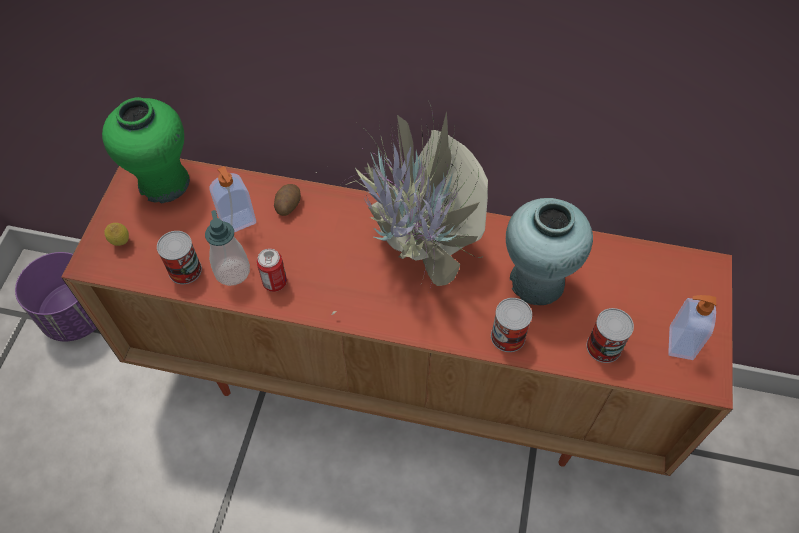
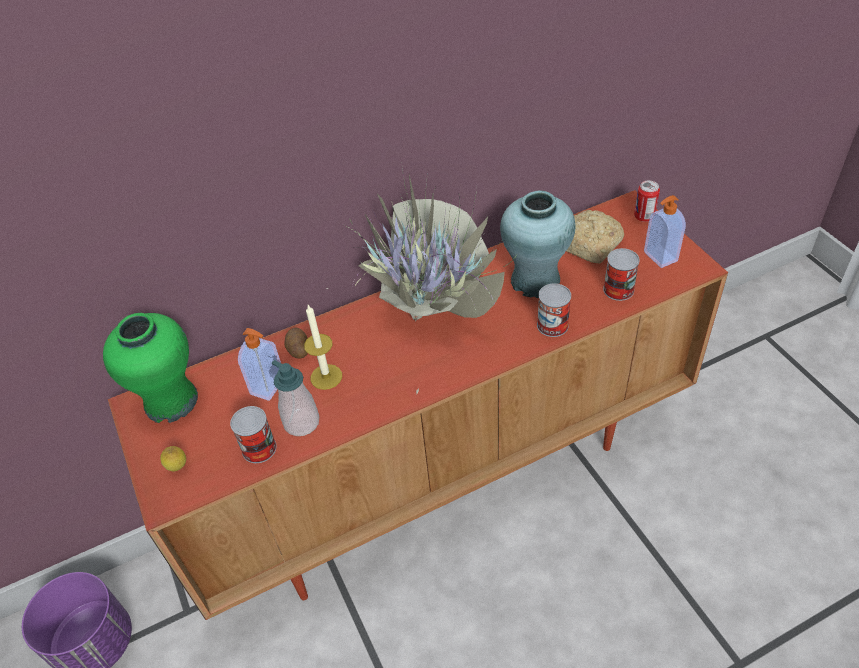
camera: 35 degrees left, 10 degrees down
can [256,248,287,292] -> can moved to [634,180,660,222]
none -> candle [304,305,342,390]
none -> bread [566,210,624,263]

